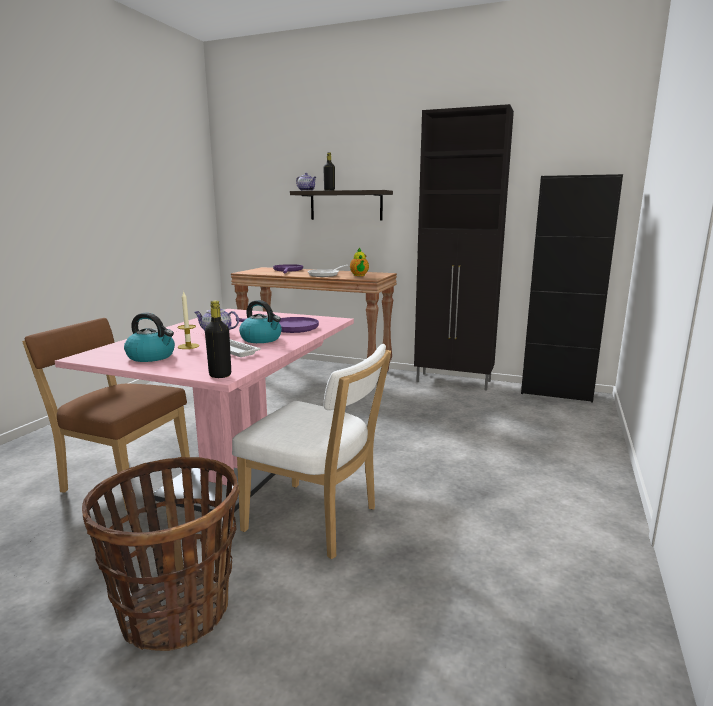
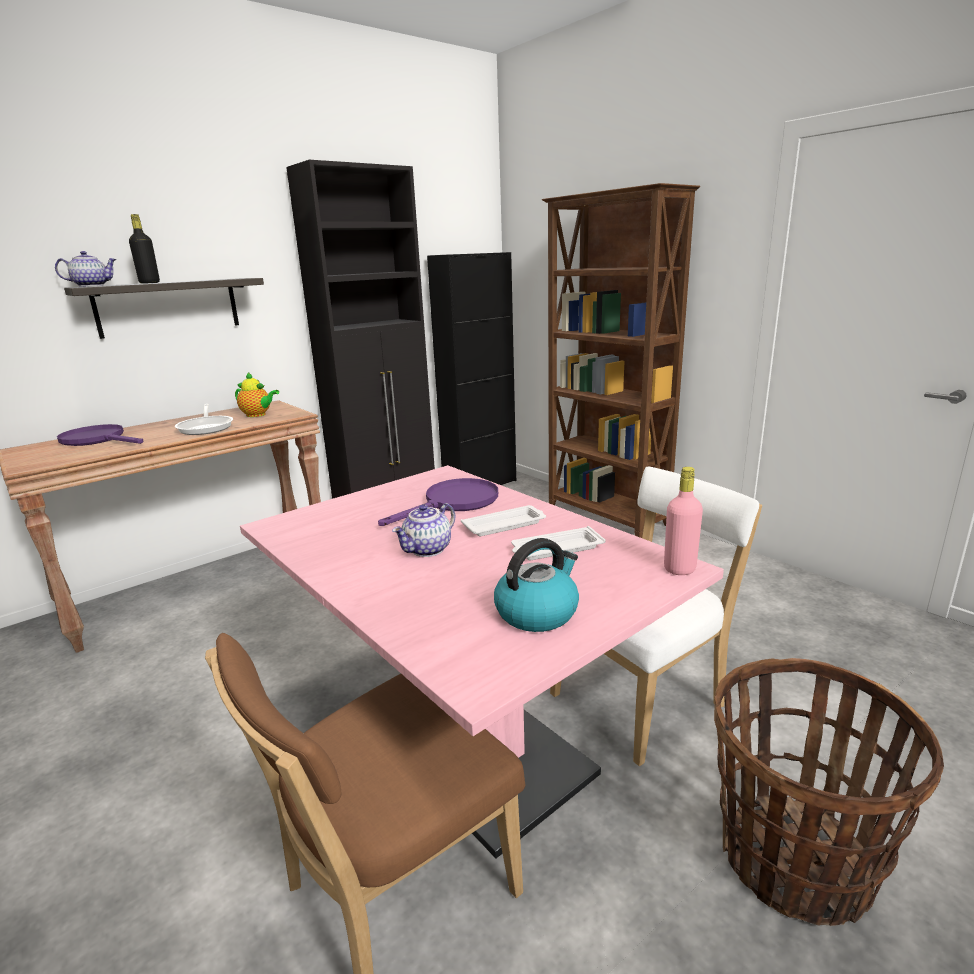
camera: 60 degrees left, 5 degrees up
candle [177,291,199,349] -> none
black bottle [205,300,231,378] -> pink bottle [664,467,703,575]
kettle [239,300,282,343] -> white tray [461,505,546,536]
none -> brown bookcase [542,183,700,538]

